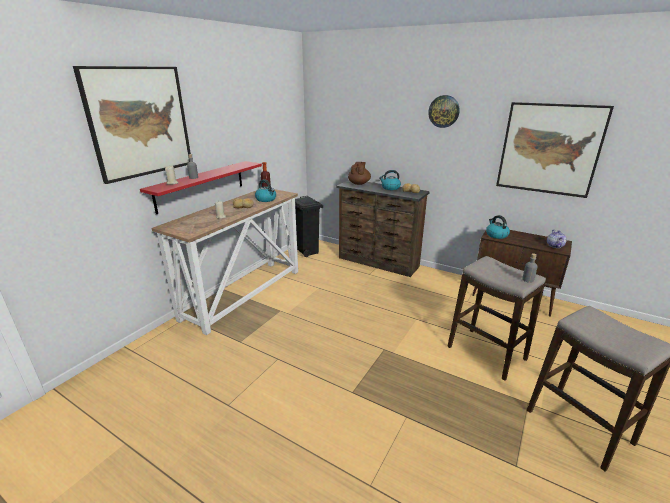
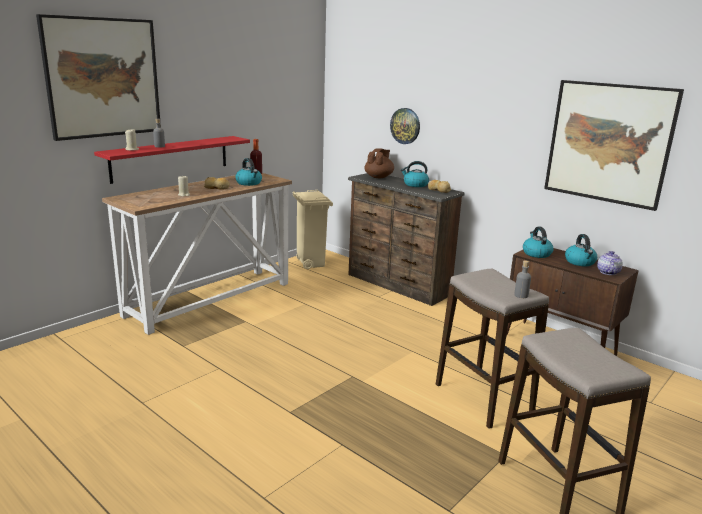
camera: 10 degrees right, 5 degrees down
black trash can [295,196,323,257] -> beige trash can [293,190,333,269]
wall clock [428,95,460,128] -> wall clock moved to [390,108,420,144]
none -> kettle [565,234,597,266]

